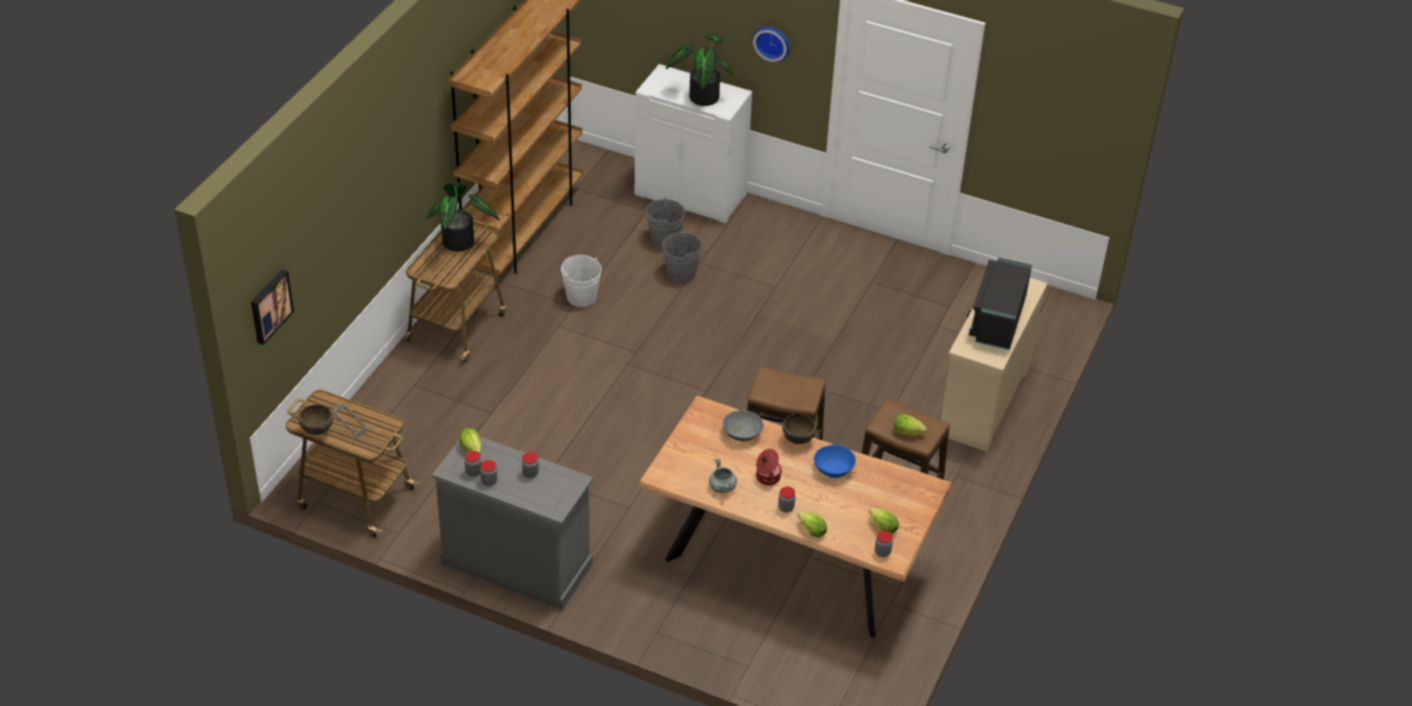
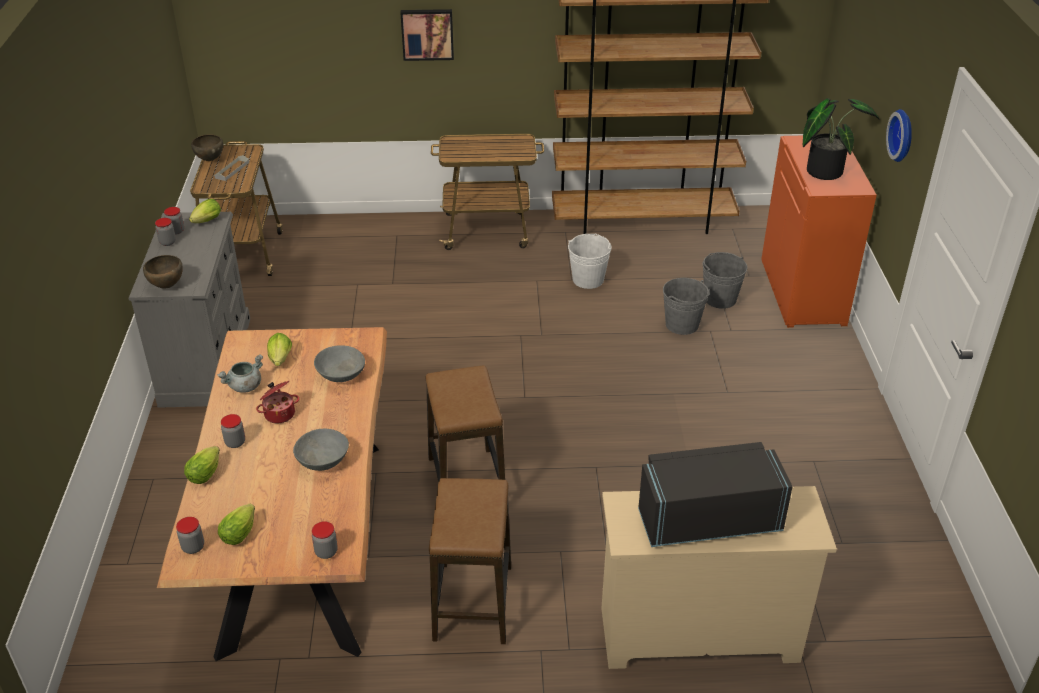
camera: 65 degrees right, 5 degrees down
picture [251,269,294,345] -> picture moved to [400,9,454,61]
potted plant [427,183,499,252] -> none
jar [522,452,539,478] -> jar moved to [312,521,338,559]
white cabinet [635,64,752,224] -> orange cabinet [761,136,877,328]
brown bowl [782,414,817,444] -> brown bowl moved to [143,255,183,288]
blue bowl [814,445,856,478] -> grey bowl [293,429,349,471]
lettuce [894,414,927,436] -> lettuce moved to [267,333,292,366]

